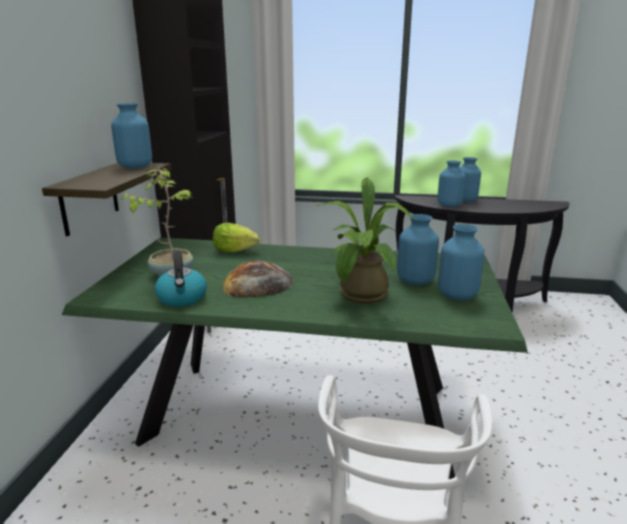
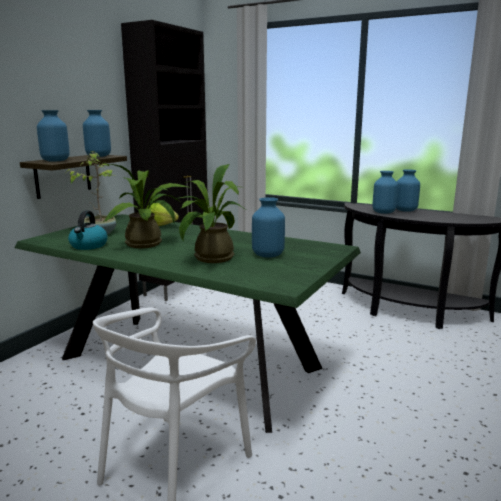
camera: 20 degrees right, 5 degrees down
bread [222,260,293,297] -> potted plant [103,164,188,248]
blue vase [438,224,485,300] -> blue vase moved to [37,110,70,162]

